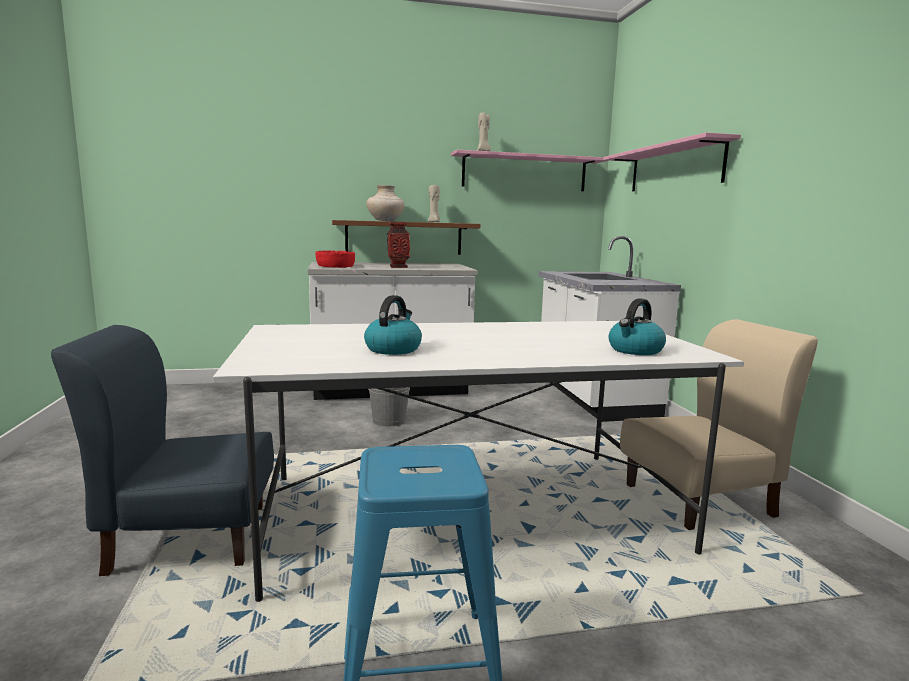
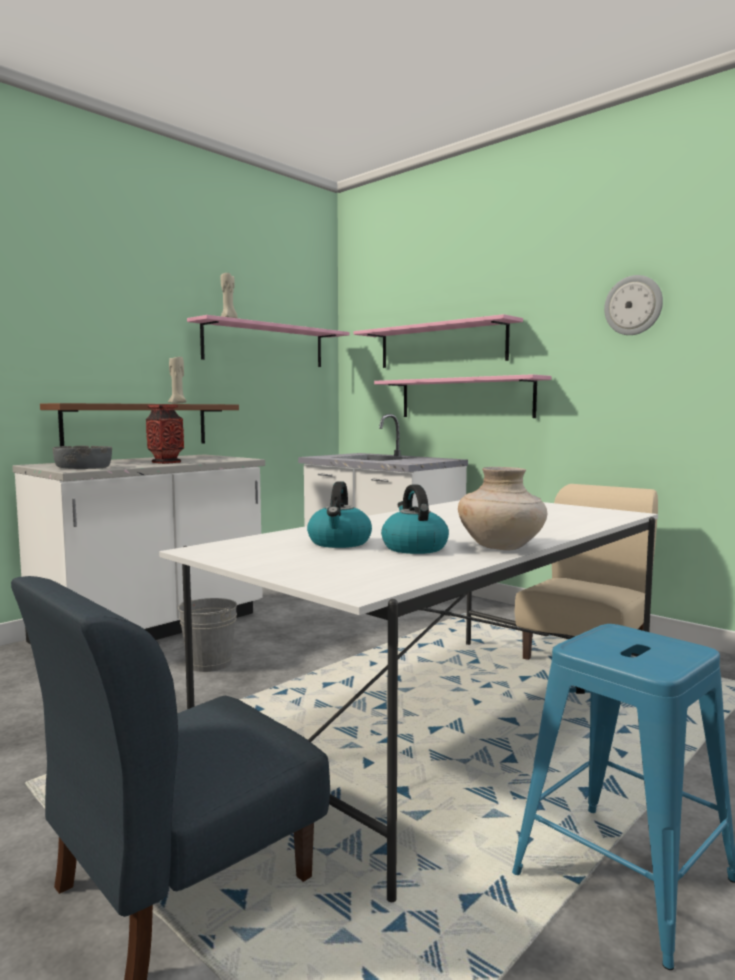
camera: 35 degrees left, 5 degrees down
red bowl [315,250,355,268] -> grey bowl [53,446,112,469]
beige vase [366,185,404,221] -> beige vase moved to [458,467,547,551]
kettle [608,298,666,355] -> kettle moved to [307,482,372,548]
none -> pink shelf [374,374,552,418]
none -> wall clock [604,275,663,335]

